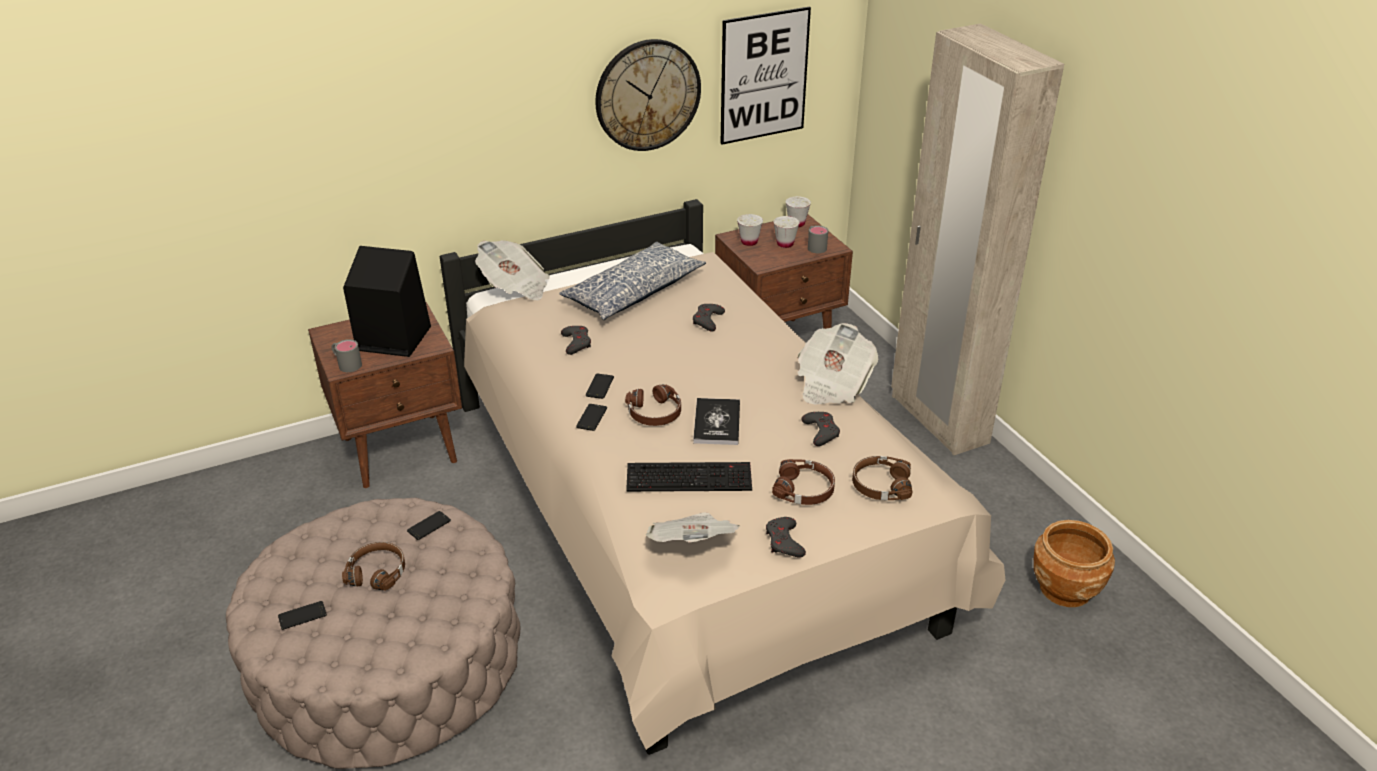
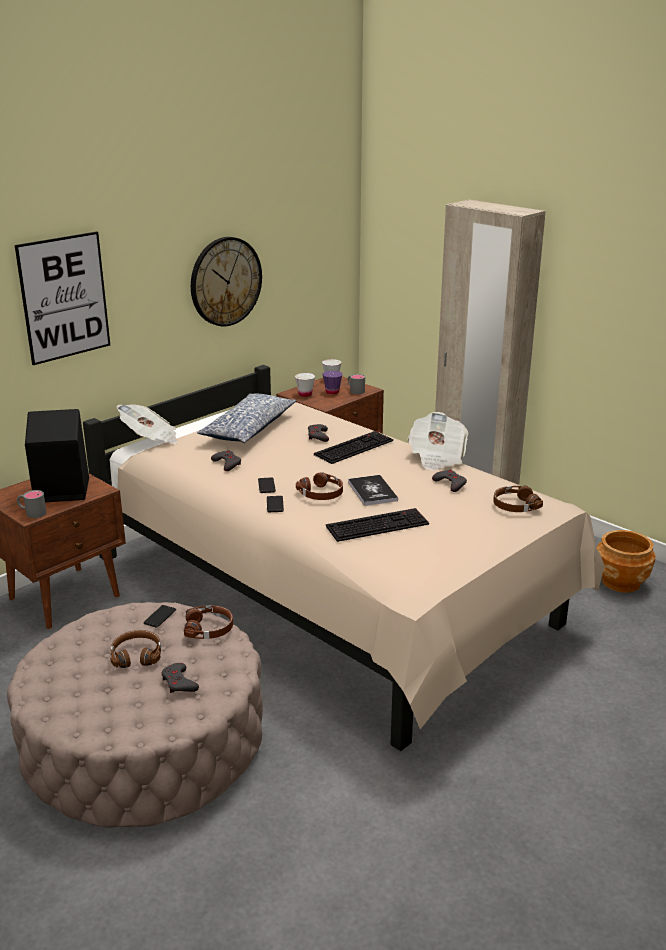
camera: 20 degrees left, 10 degrees down
phone [278,601,327,630] -> none
newspaper [646,512,740,543] -> none
picture [721,7,811,145] -> picture moved to [15,231,110,365]
grey game controller [766,517,806,557] -> grey game controller moved to [161,663,199,693]
brown headphones [772,459,835,505] -> brown headphones moved to [184,605,233,639]
white cup [773,216,800,248] -> purple cup [323,371,342,394]
none -> keyboard [314,431,393,464]

